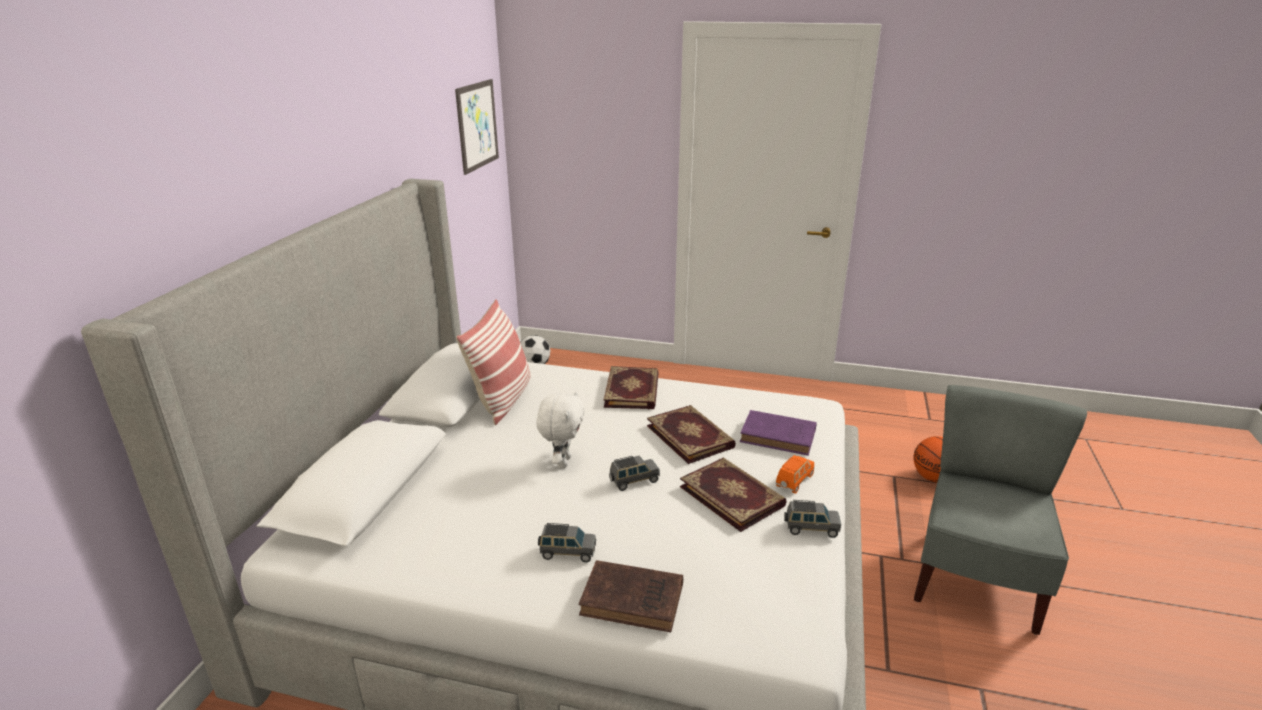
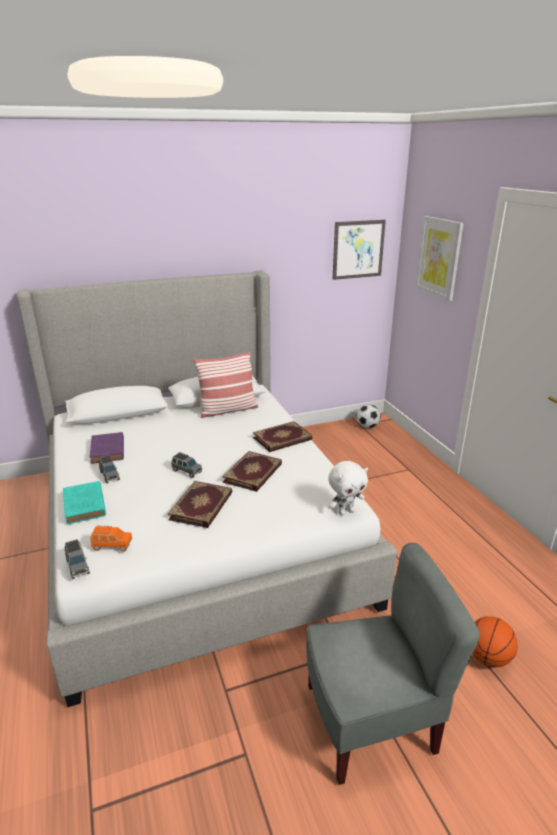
camera: 55 degrees right, 0 degrees up
white plush toy [536,391,585,469] -> white plush toy moved to [328,461,368,516]
brown book [579,560,683,633] -> turquoise book [63,481,106,524]
purple book [740,410,817,456] -> purple book moved to [90,432,124,464]
orange toy car [776,455,814,494] -> orange toy car moved to [90,526,132,552]
grey toy car [784,500,841,538] -> grey toy car moved to [65,539,90,579]
none -> picture [416,216,464,301]

